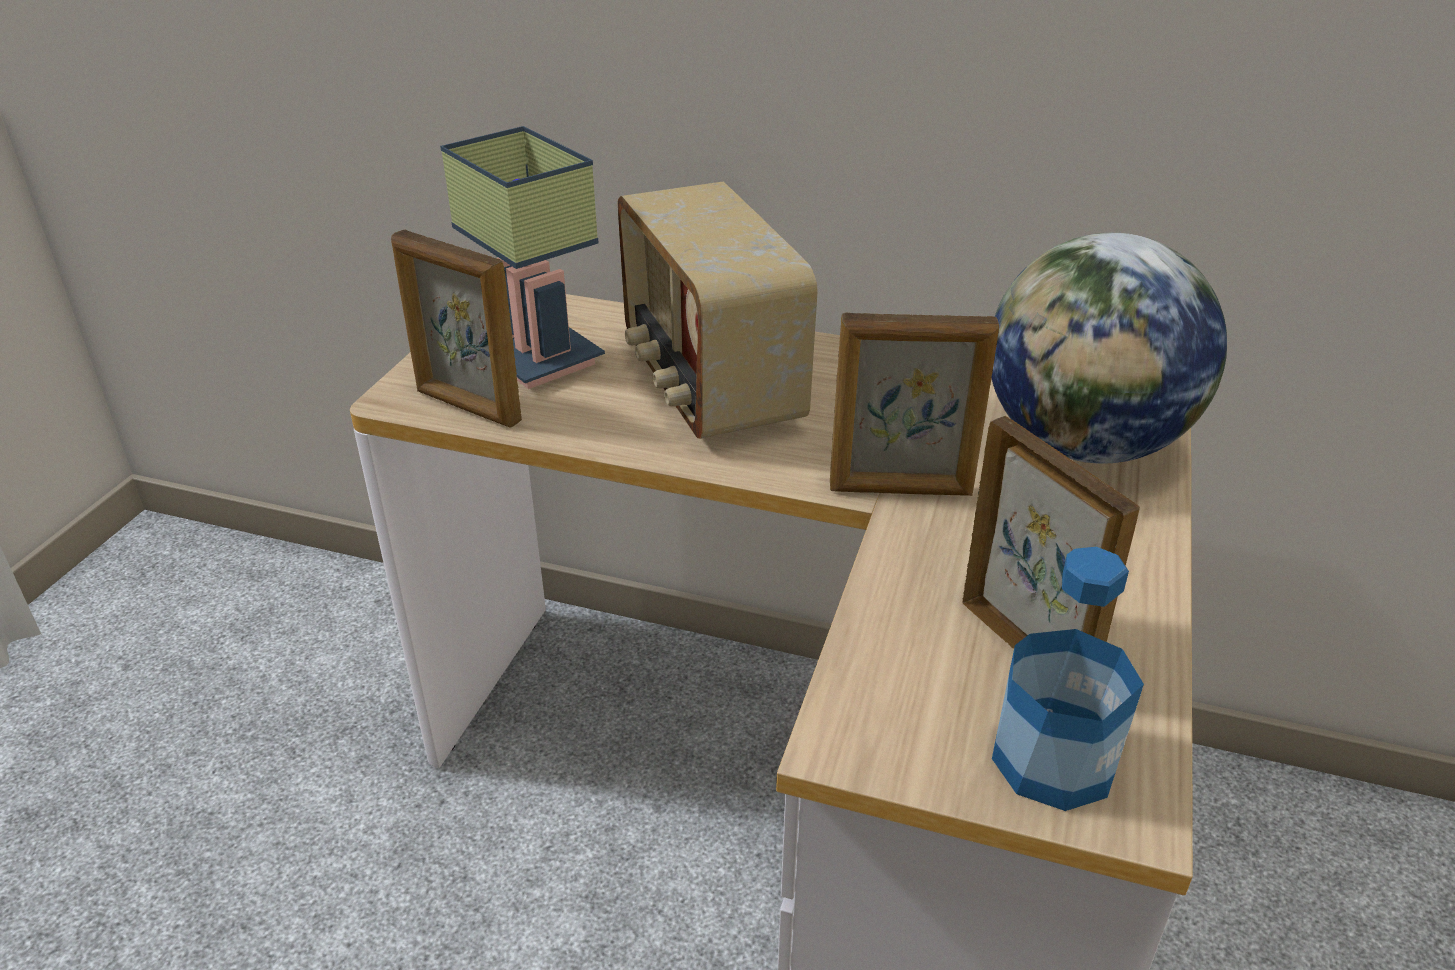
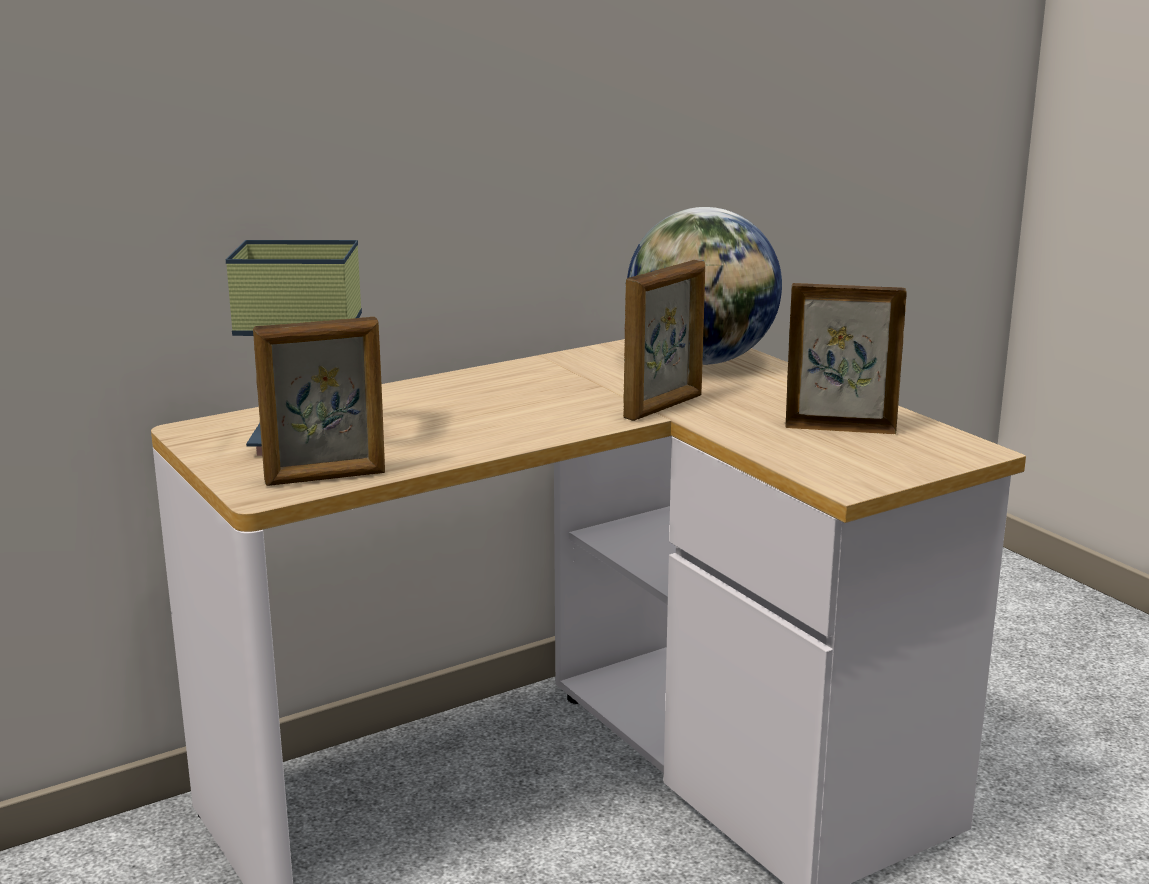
camera: 50 degrees left, 15 degrees down
radio [617,182,817,439] -> none
bottle [992,547,1144,811] -> none

